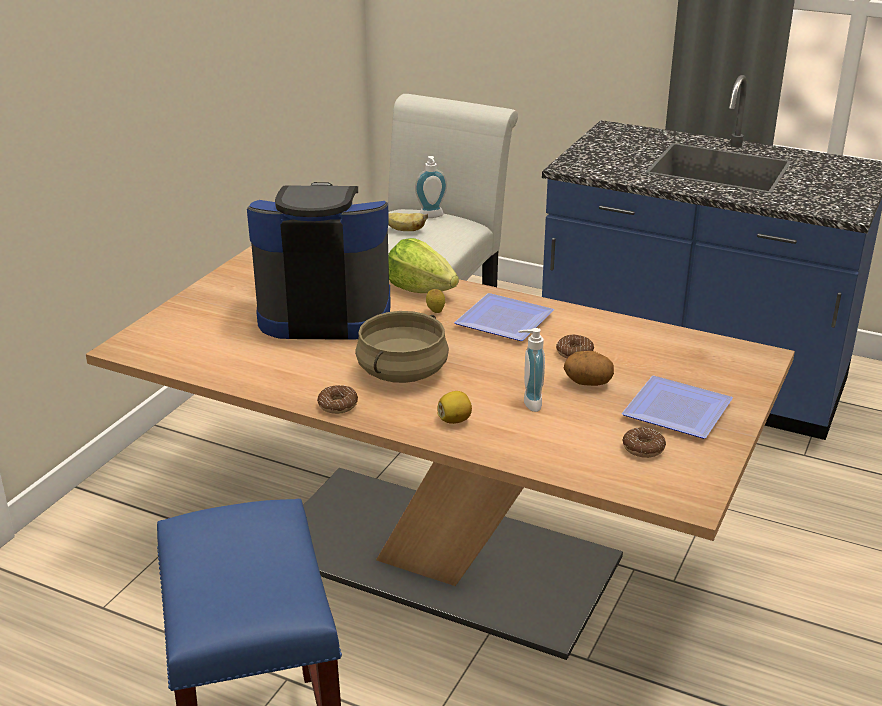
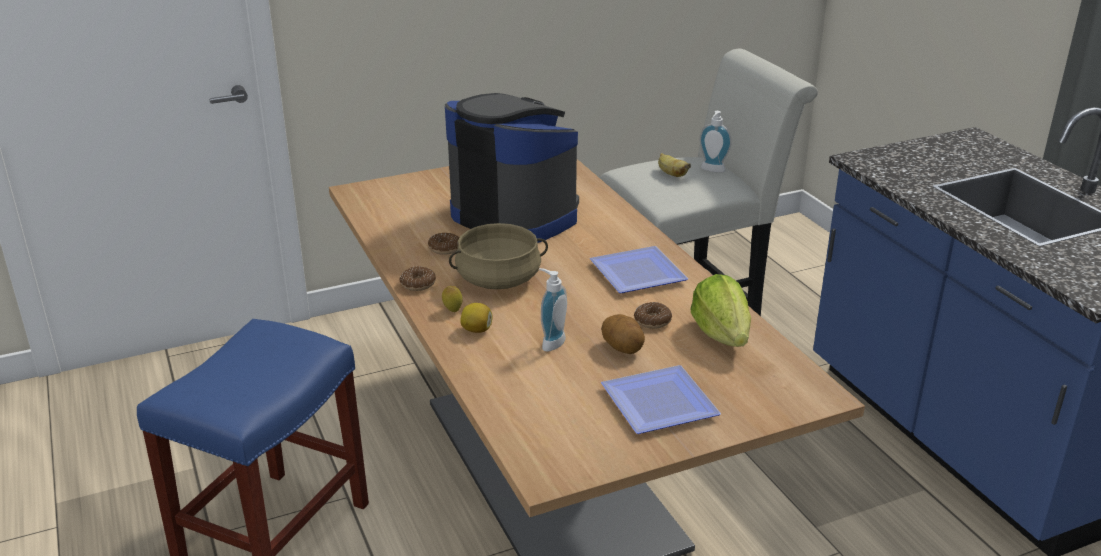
camera: 40 degrees right, 0 degrees up
lettuce [388,238,459,293] -> lettuce moved to [690,274,751,347]
lemon [426,289,445,313] -> lemon moved to [442,286,462,312]
donut [623,427,666,458] -> donut moved to [428,233,459,255]

